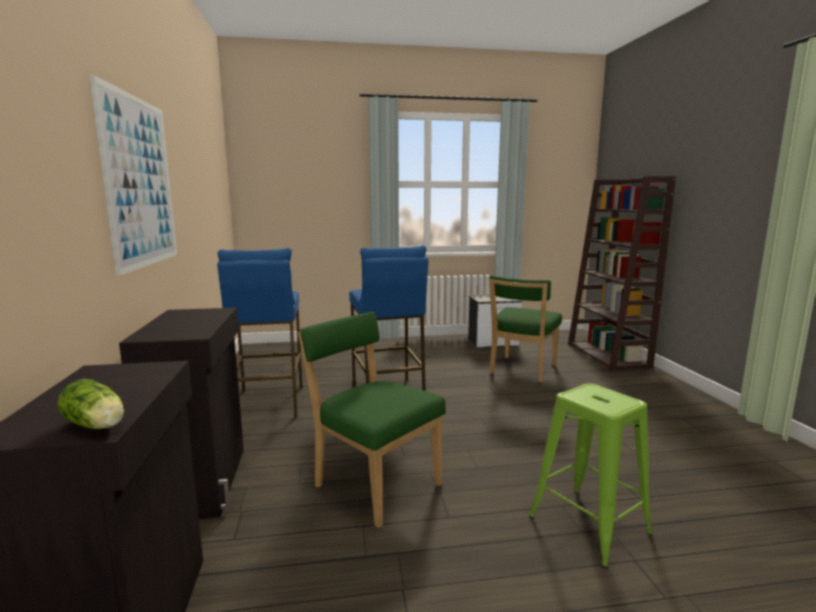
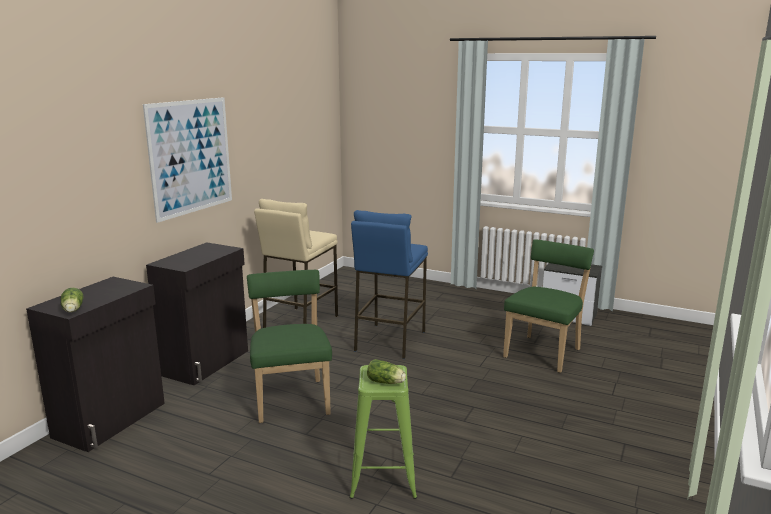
camera: 35 degrees right, 5 degrees up
blue stool [217,248,303,418] -> beige stool [254,199,338,328]
green chair [489,276,562,383] -> green chair turned 150 degrees clockwise [503,239,594,373]
brown bookcase [568,176,676,371] -> none
none -> lettuce [367,359,406,384]

